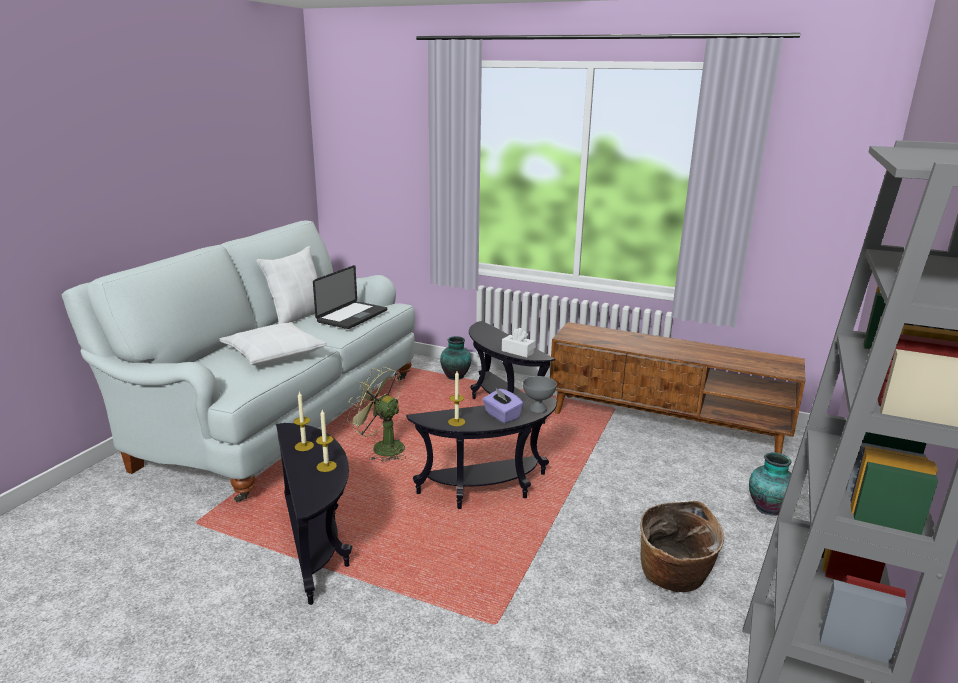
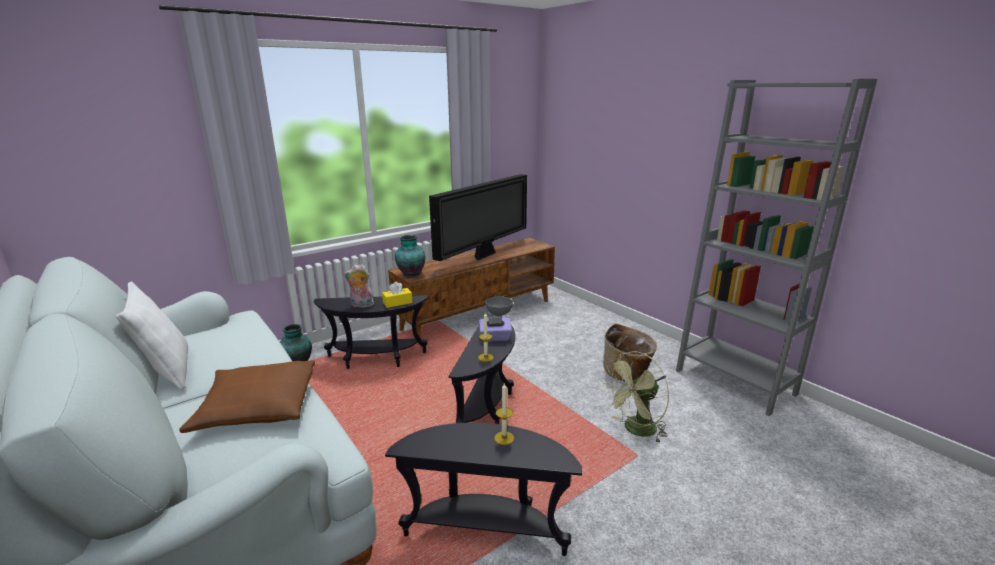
camera: 60 degrees left, 0 degrees up
white pillow [220,322,327,365] -> brown pillow [179,360,315,433]
candle [294,391,314,451] -> none
laptop [313,265,387,329] -> none
green fan [347,367,405,462] -> green fan moved to [603,351,669,444]
white tissue box [502,328,535,358] -> yellow tissue box [382,281,413,308]
vase [749,452,792,516] -> vase moved to [395,235,425,278]
none -> plush toy [344,264,374,308]
none -> television [429,174,527,261]

